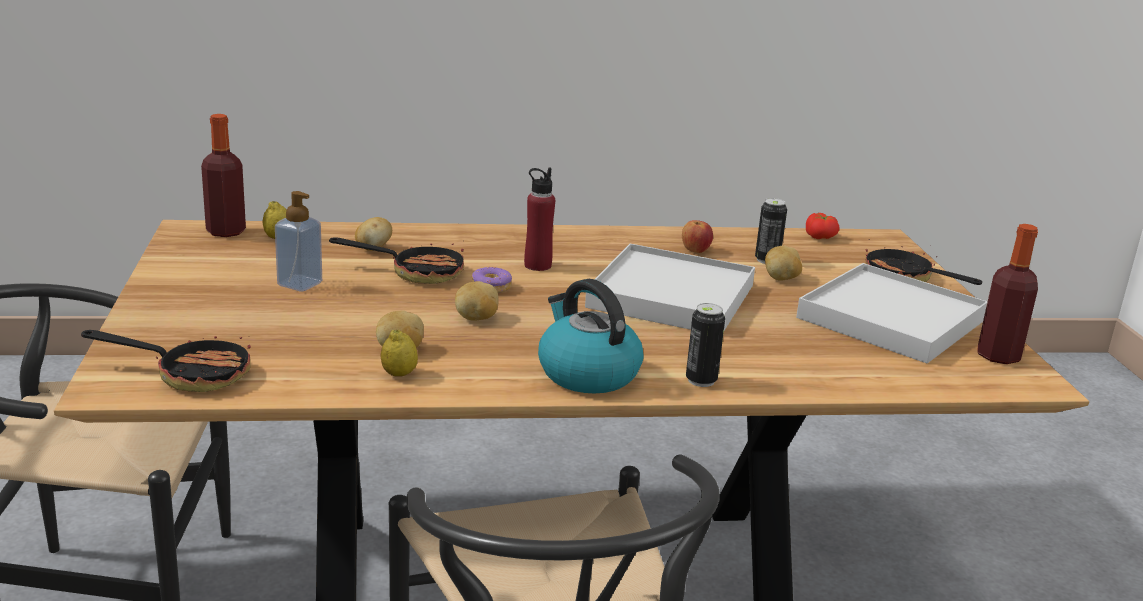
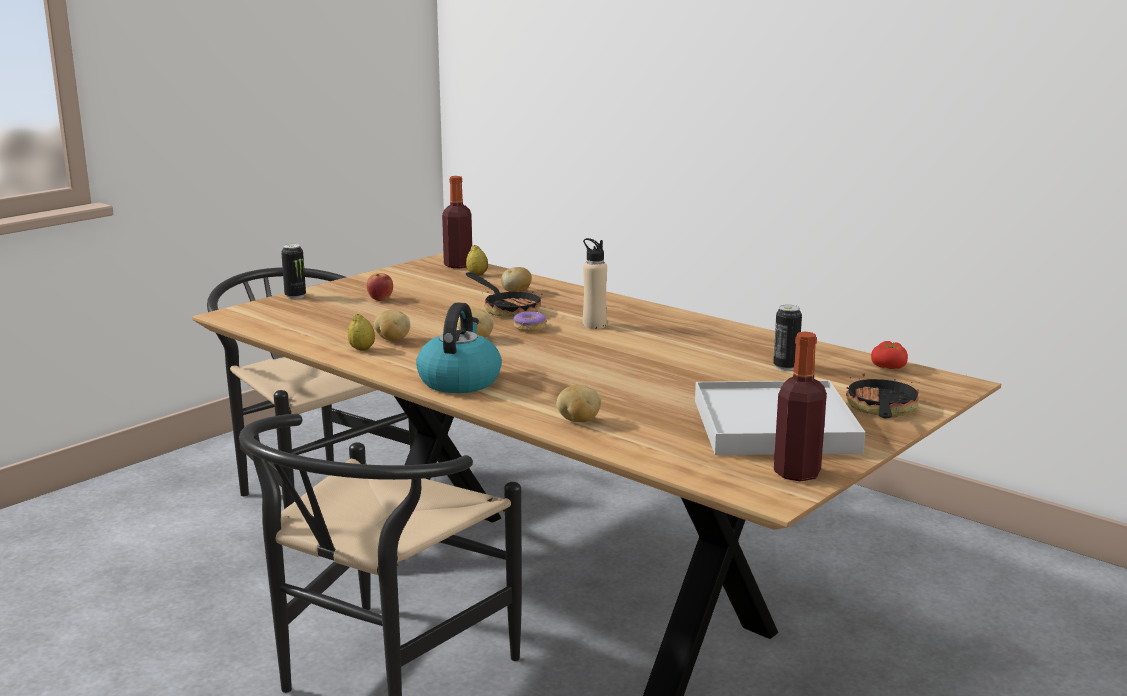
camera: 50 degrees right, 5 degrees down
frying pan [81,330,251,392] -> none
soap dispenser [275,191,322,292] -> none
red bottle [524,168,555,271] -> beige bottle [583,238,607,329]
white tray [585,244,755,331] -> none
apple [682,220,713,253] -> apple moved to [367,273,393,301]
can [686,303,725,387] -> can moved to [281,244,306,299]
potato [765,245,802,281] -> potato moved to [556,385,601,422]

